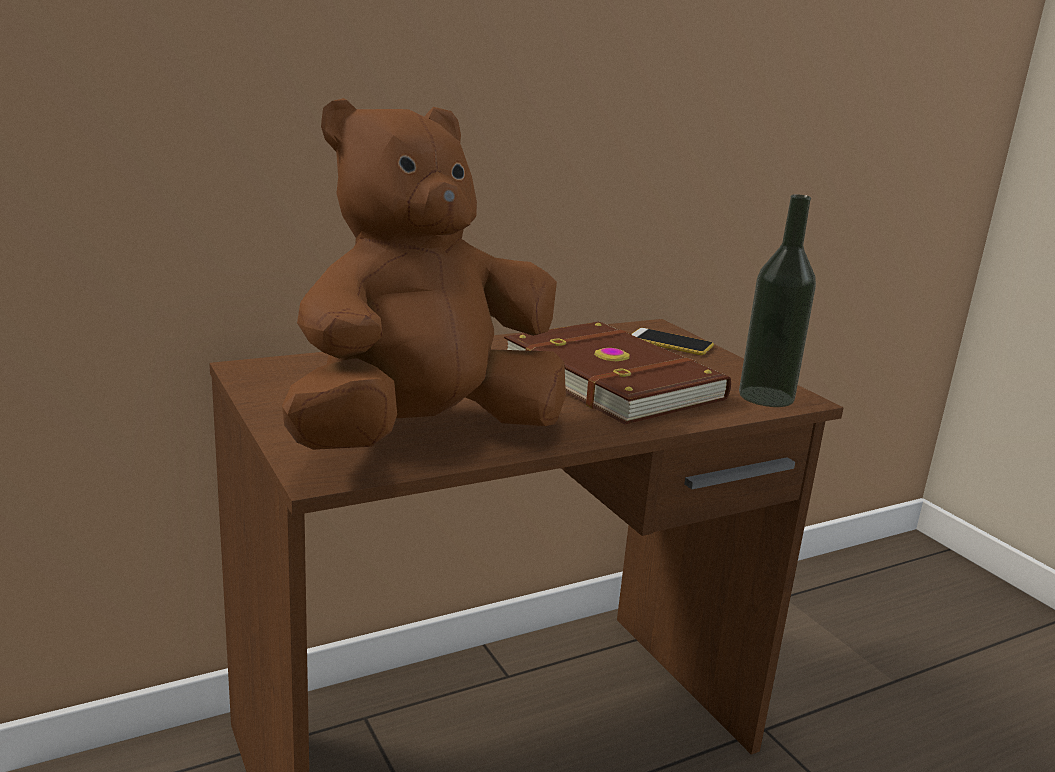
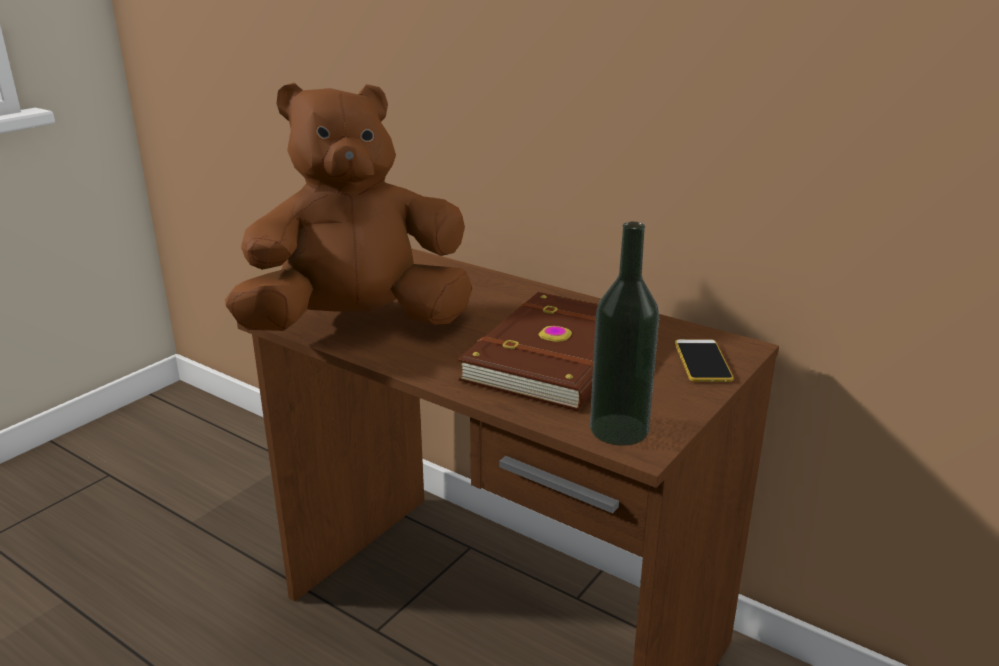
camera: 65 degrees right, 5 degrees up
brown plush toy [282,98,566,450] -> brown plush toy turned 45 degrees counterclockwise [225,83,472,331]

